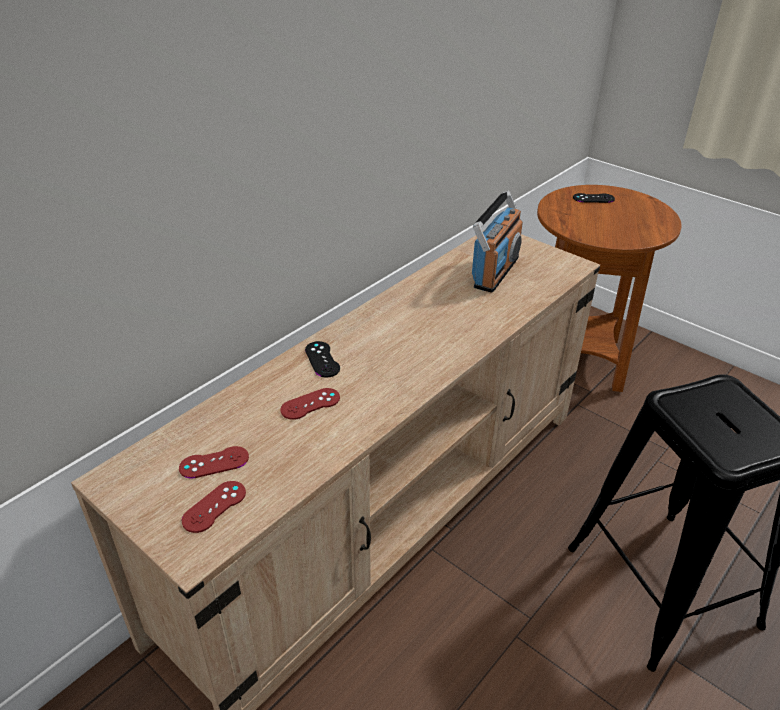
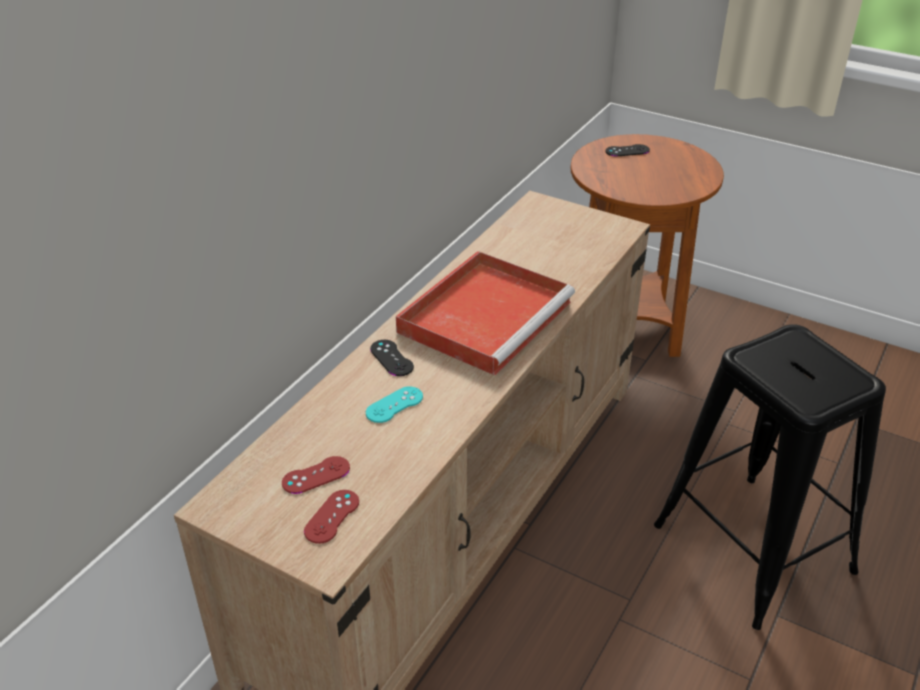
camera: 10 degrees left, 0 degrees up
red game controller [280,388,340,420] -> turquoise game controller [366,386,423,423]
radio [472,190,523,293] -> none
none -> red tray [396,251,575,375]

